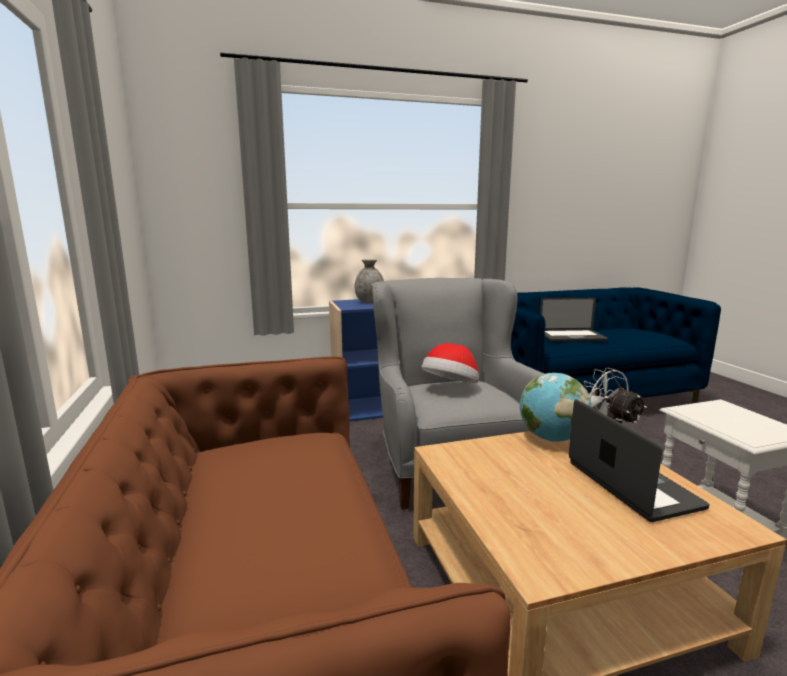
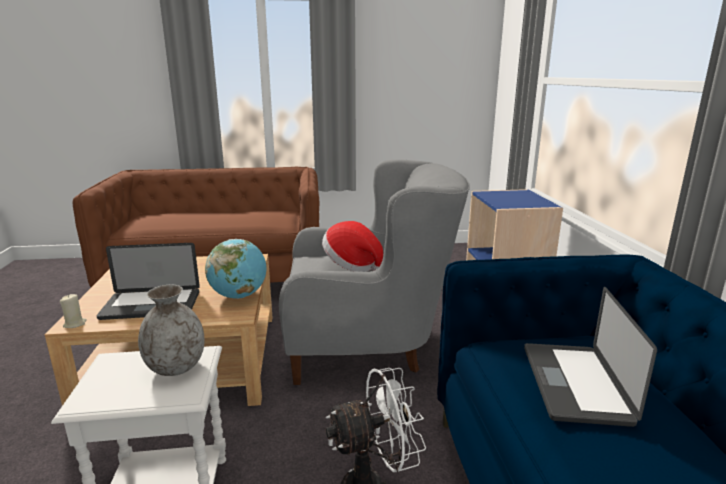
camera: 100 degrees right, 5 degrees up
grey vase [355,259,384,303] -> grey vase moved to [138,285,204,376]
none -> beige candle [60,294,87,328]

